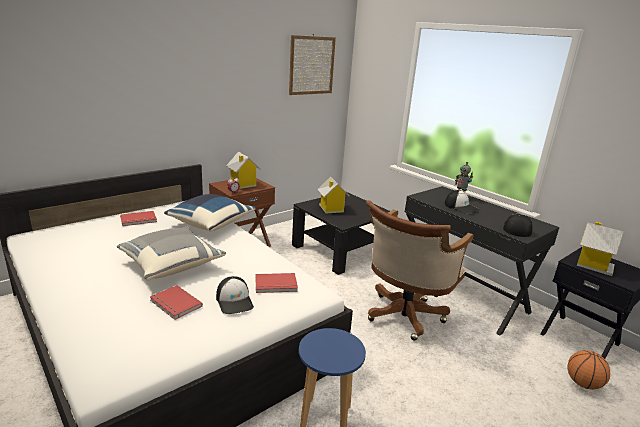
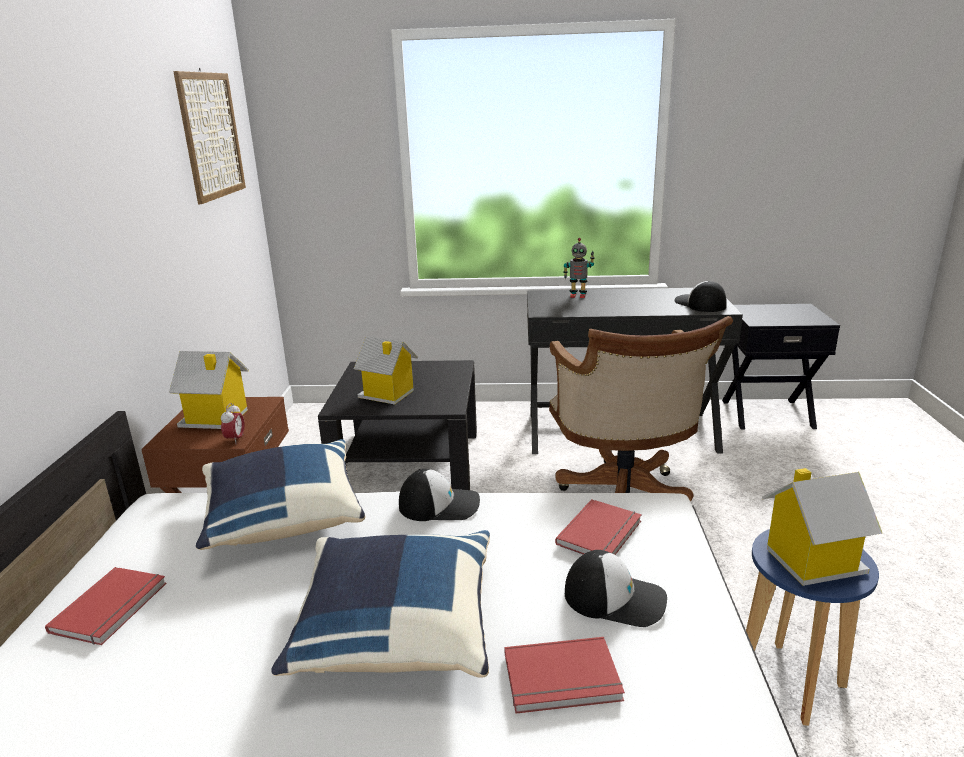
camera: 45 degrees left, 0 degrees up
grey pillow [117,227,226,281] -> blue pillow [271,530,490,677]
cap [444,190,480,214] -> cap moved to [399,469,480,521]
basketball [567,350,610,390] -> none
toy house [577,222,624,276] -> toy house moved to [762,468,882,586]

